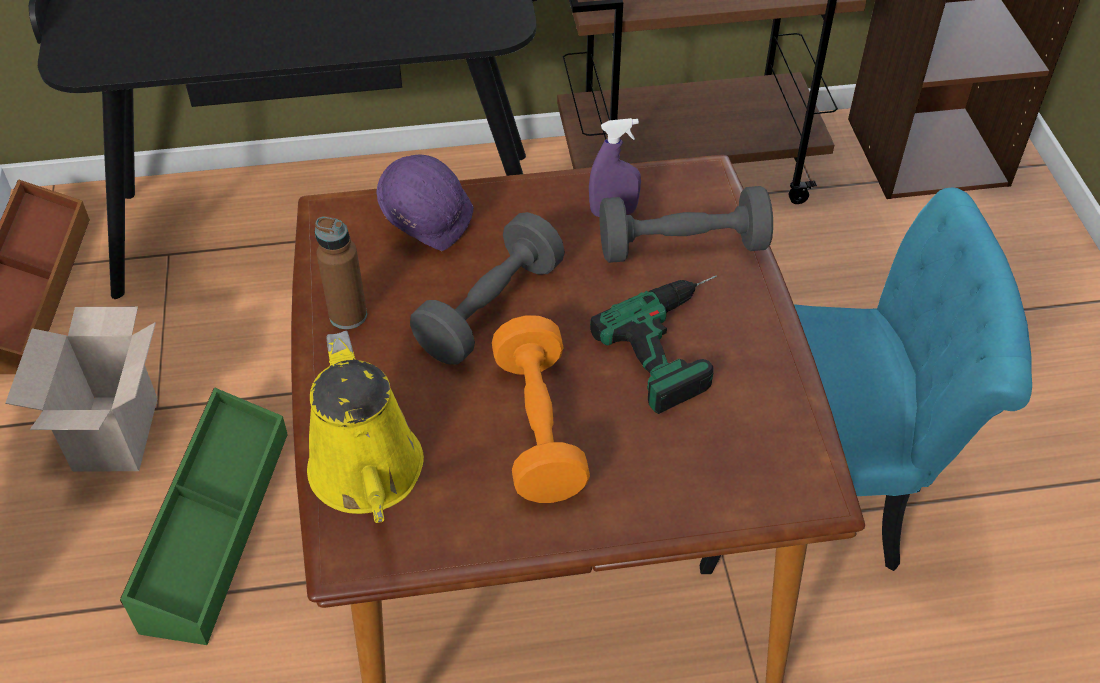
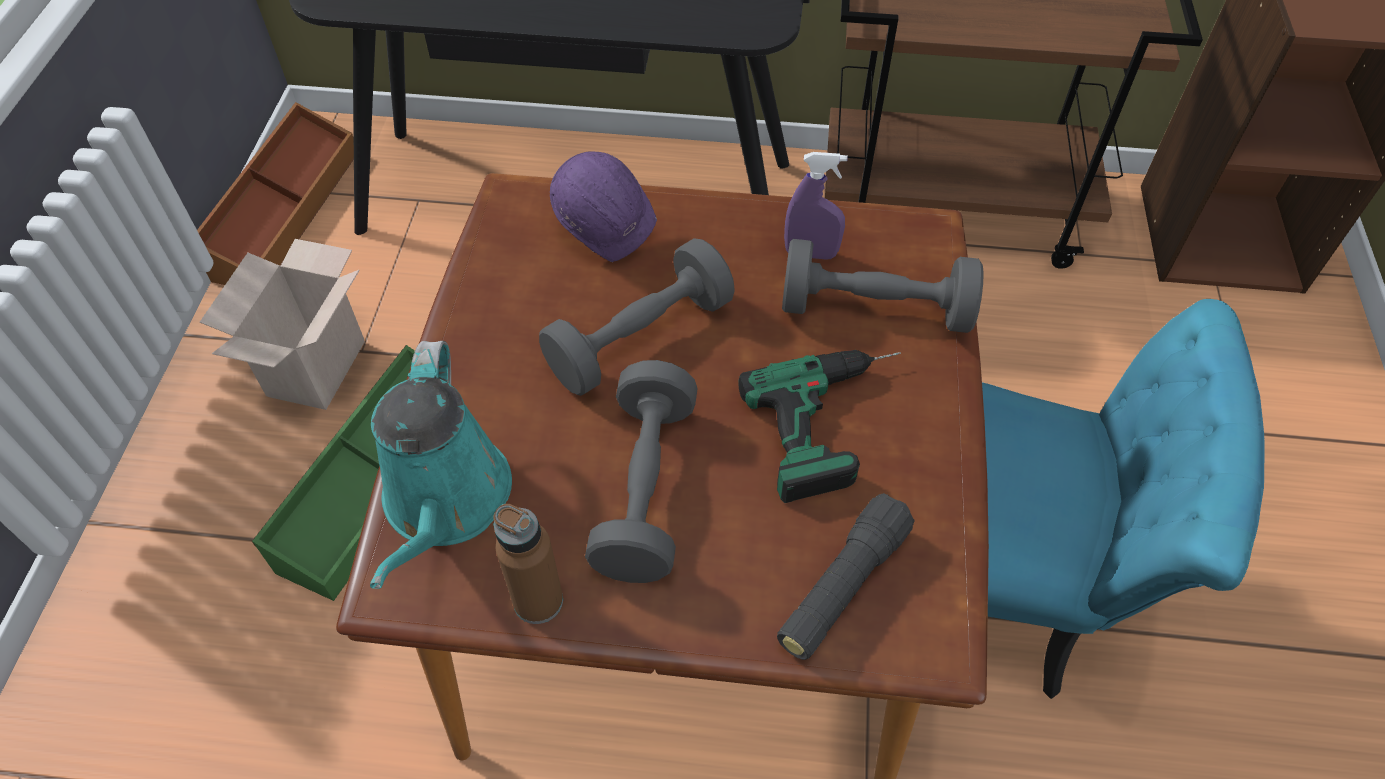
camera: 15 degrees right, 5 degrees up
yellow watering can [307,331,424,523] -> turquoise watering can [370,341,512,589]
brown bottle [315,216,367,329] -> brown bottle moved to [493,504,563,624]
orange dumbbell [492,315,590,503] -> grey dumbbell [585,360,698,583]
none -> black flashlight [777,493,914,660]

